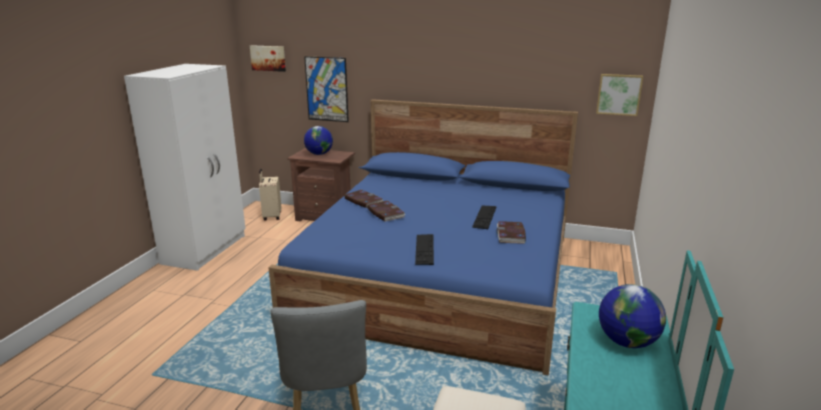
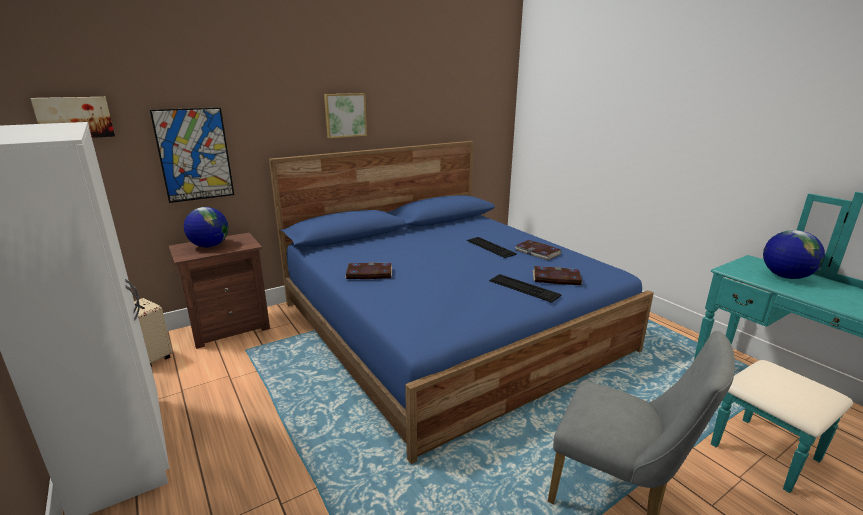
camera: 50 degrees left, 0 degrees up
book [367,201,406,221] -> book moved to [532,266,583,285]
picture [596,74,643,116] -> picture moved to [324,93,367,138]

